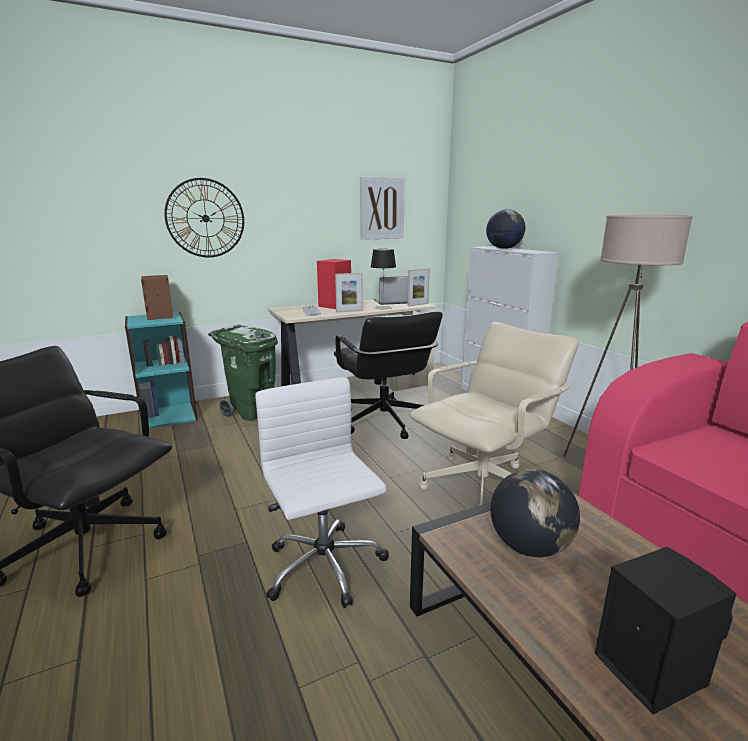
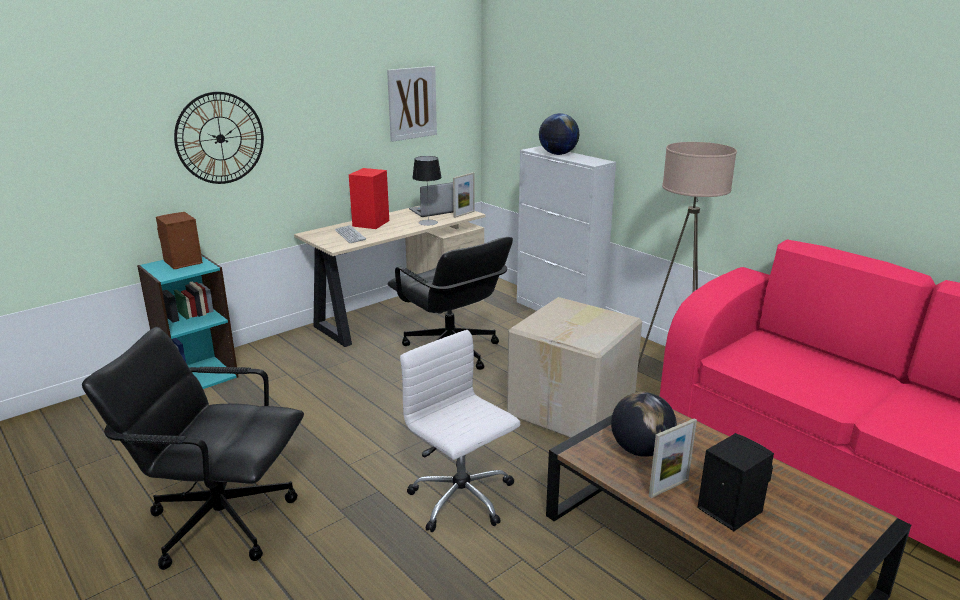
camera: 15 degrees left, 5 degrees up
green trash can [208,325,278,421] -> none
picture frame [335,273,363,313] -> picture frame moved to [649,418,697,498]
beige office chair [409,322,579,505] -> cardboard box [507,297,642,438]

